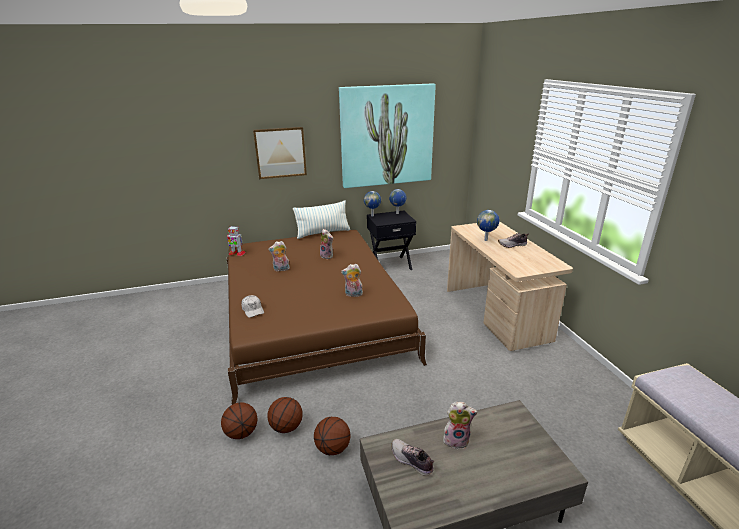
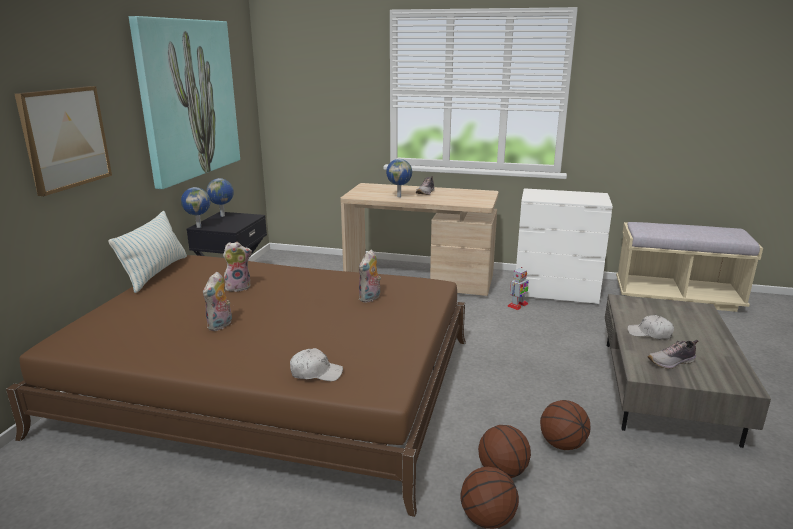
camera: 60 degrees left, 5 degrees down
toy robot [227,226,246,256] -> toy robot moved to [507,267,529,310]
plush toy [443,402,478,449] -> white cap [627,315,674,340]
none -> white dresser [516,188,613,305]

